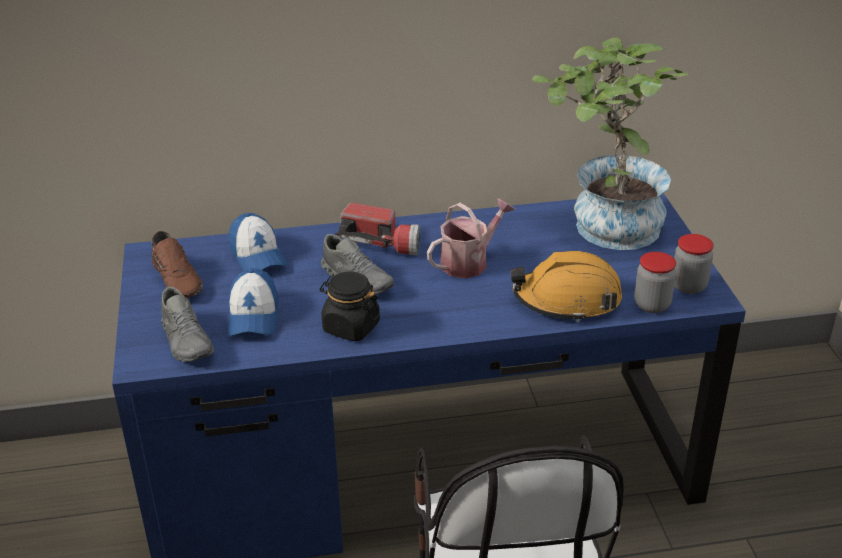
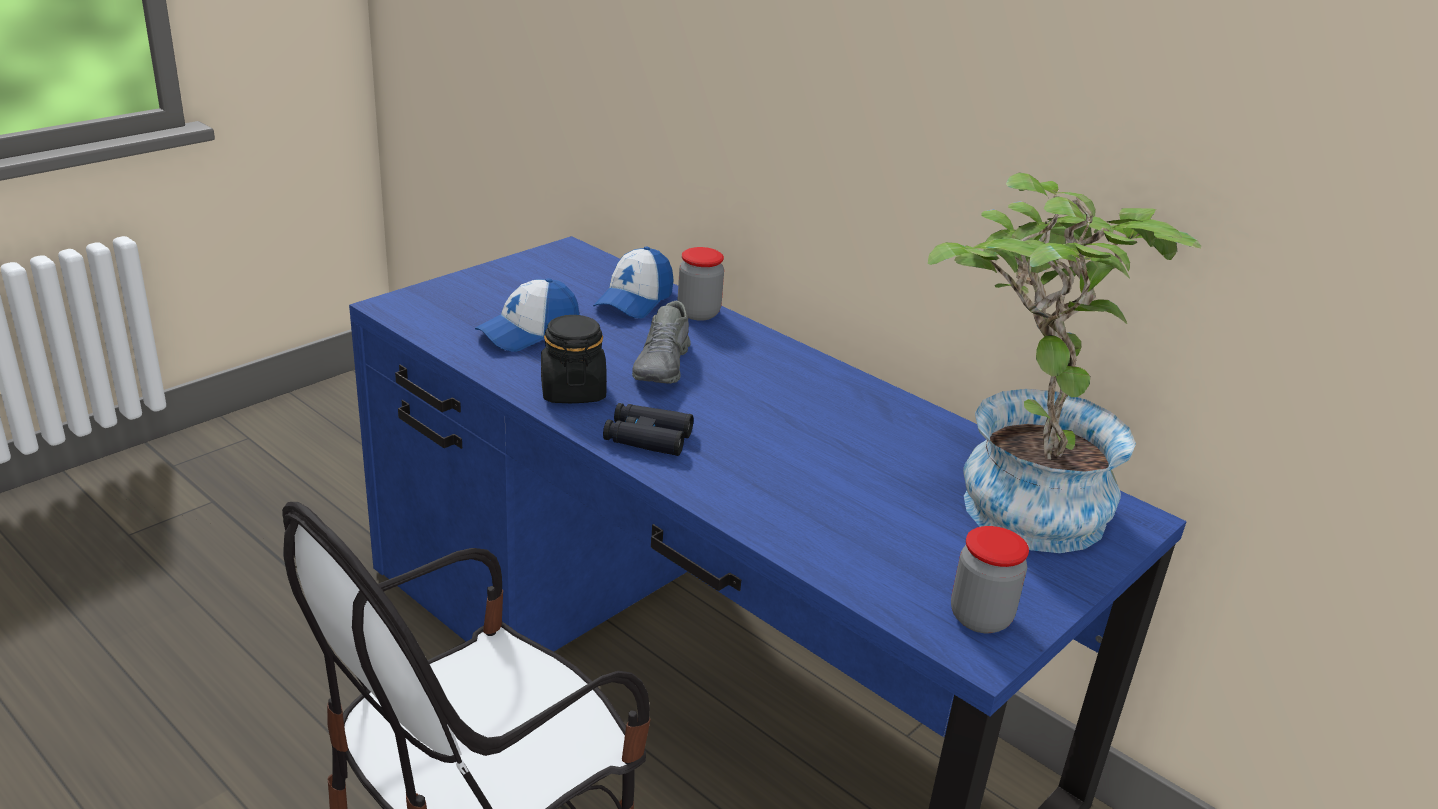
camera: 50 degrees right, 5 degrees down
brown shoe [151,231,203,298] -> none
grey shoe [161,287,214,362] -> none
flashlight [335,202,420,255] -> none
watering can [427,198,515,278] -> none
orange hard hat [511,251,622,322] -> none
jar [634,252,676,313] -> jar moved to [677,247,724,321]
none -> black binoculars [603,403,693,456]

